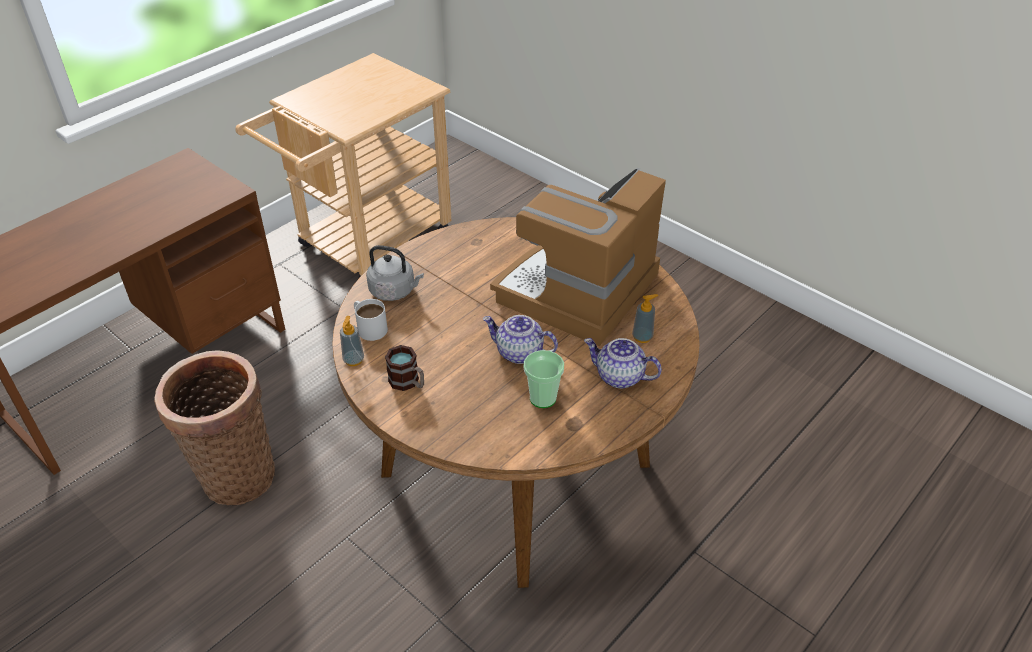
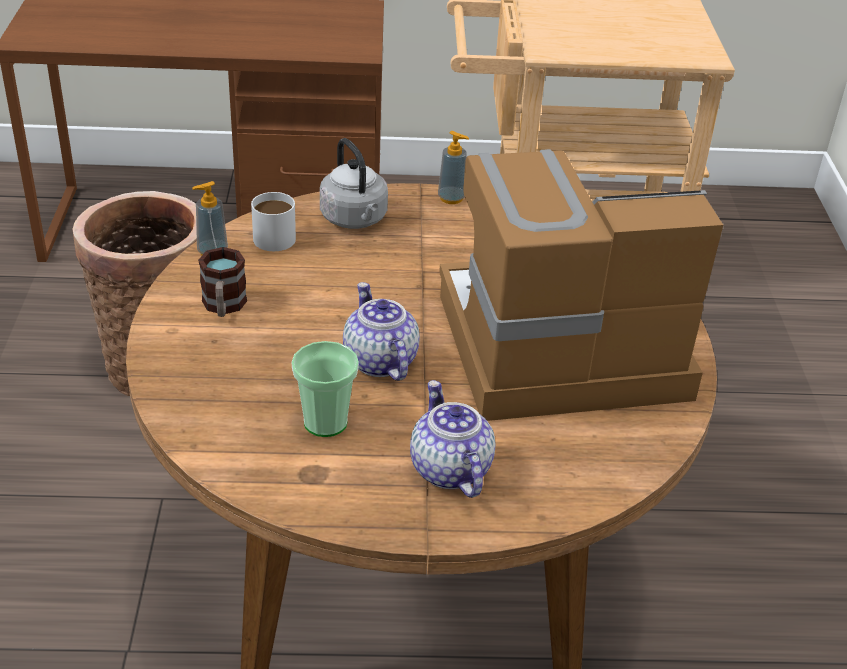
camera: 45 degrees right, 5 degrees down
soap dispenser [632,294,658,343] -> soap dispenser moved to [438,131,469,204]

